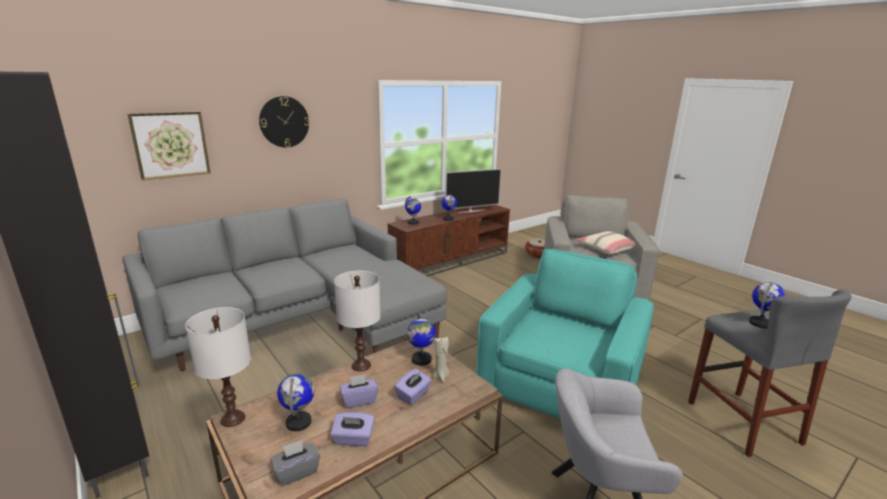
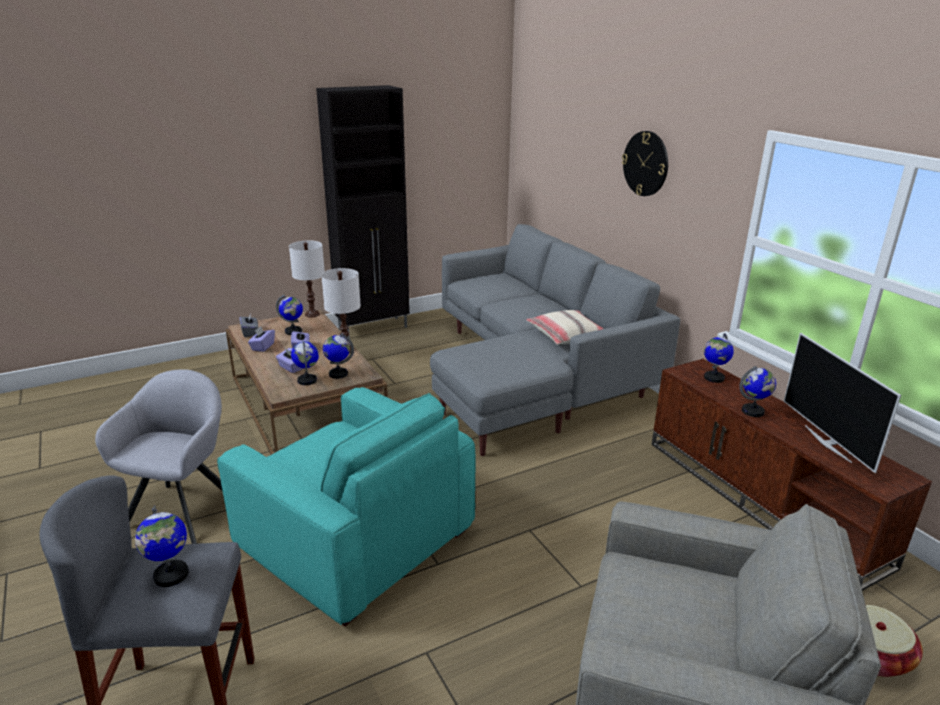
camera: 100 degrees right, 5 degrees up
picture [127,112,211,180] -> none
beige candle [433,337,449,382] -> globe [291,341,319,385]
beige pillow [575,231,636,255] -> beige pillow moved to [526,310,604,345]

